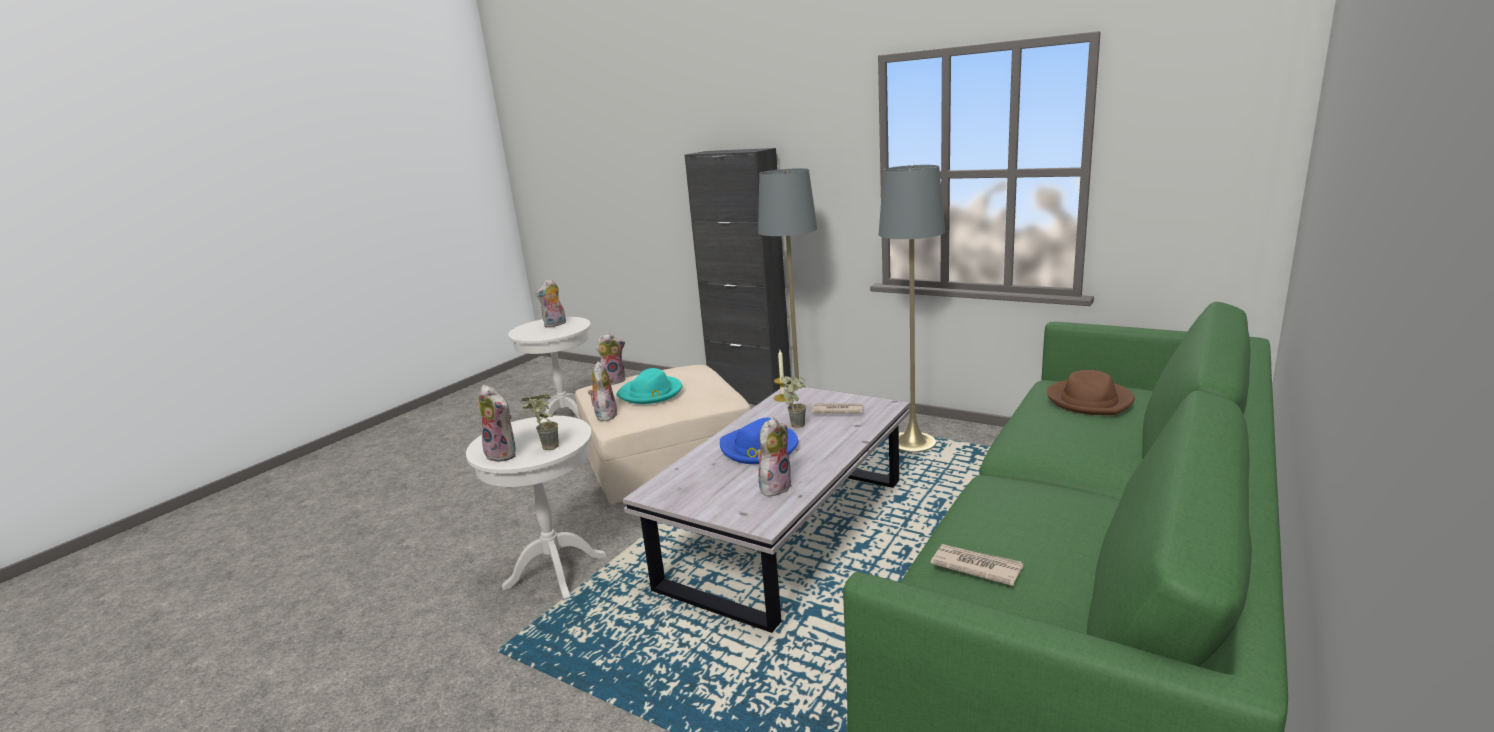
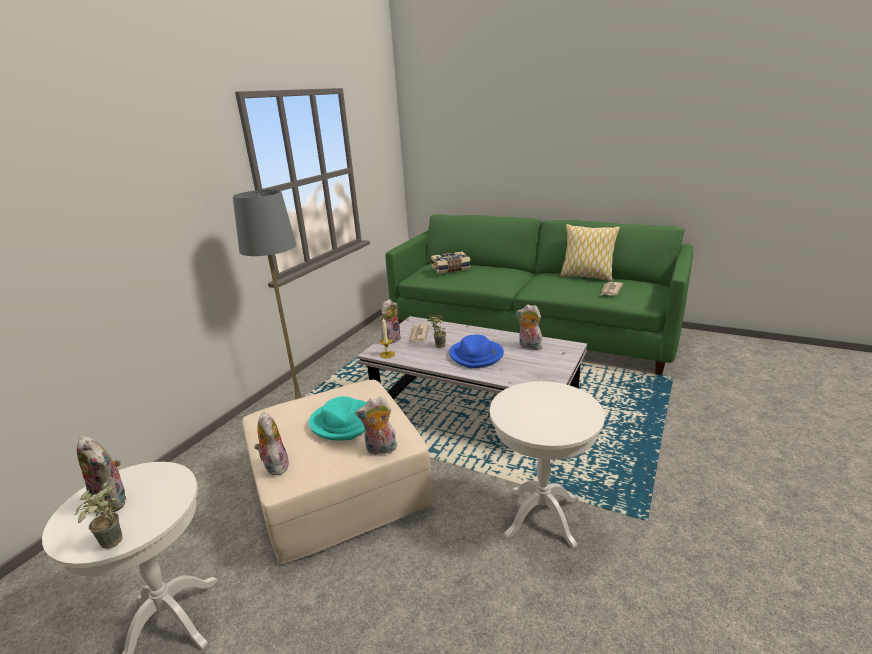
camera: 95 degrees left, 5 degrees up
plush toy [479,385,516,462] -> plush toy moved to [381,299,401,344]
potted plant [521,394,559,450] -> potted plant moved to [75,477,123,549]
black cabinet [685,148,791,405] -> none
grey floor lamp [879,165,945,452] -> none
brown hat [1046,370,1135,415] -> book [431,252,471,274]
none -> pillow [560,224,620,281]

